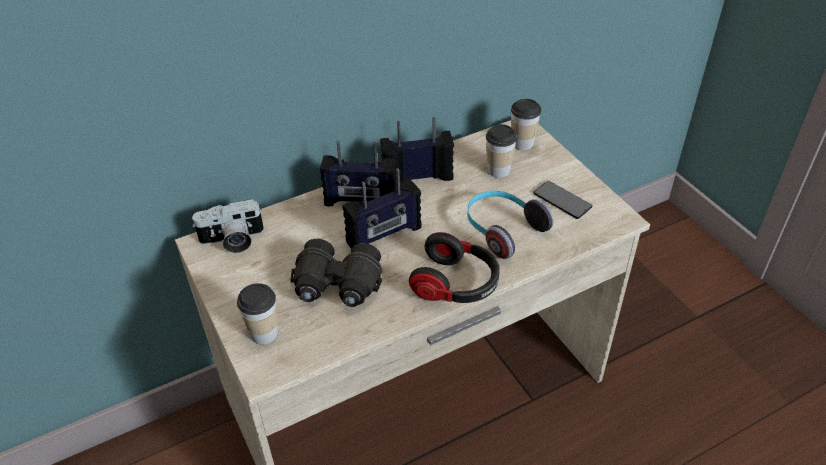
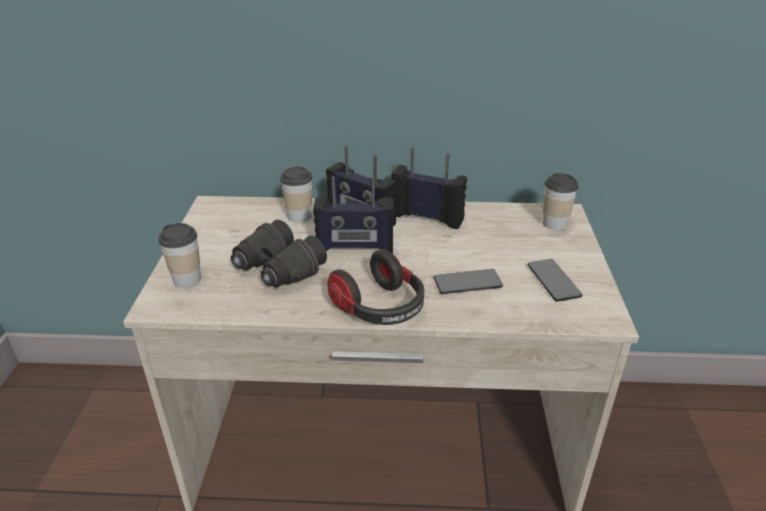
camera: 30 degrees right, 10 degrees down
camera [192,199,264,253] -> none
headphones [467,191,553,259] -> phone [434,269,503,294]
cup [486,124,517,178] -> cup moved to [280,167,313,223]

